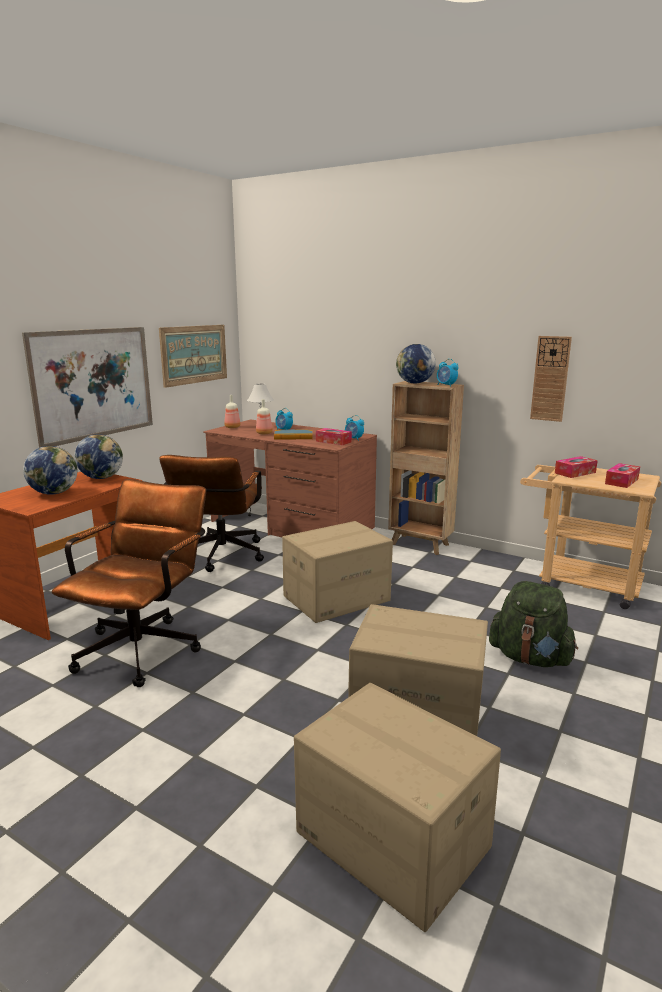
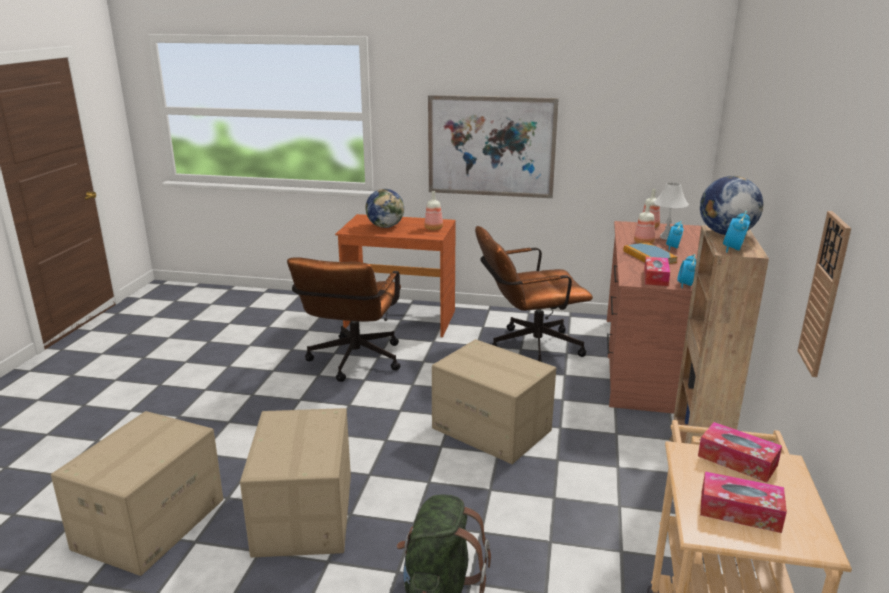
camera: 70 degrees right, 5 degrees up
brown office chair [52,479,206,687] -> brown office chair turned 105 degrees clockwise [287,257,401,382]
globe [74,434,123,479] -> bottle [425,191,443,230]
picture [159,325,227,388] -> none

